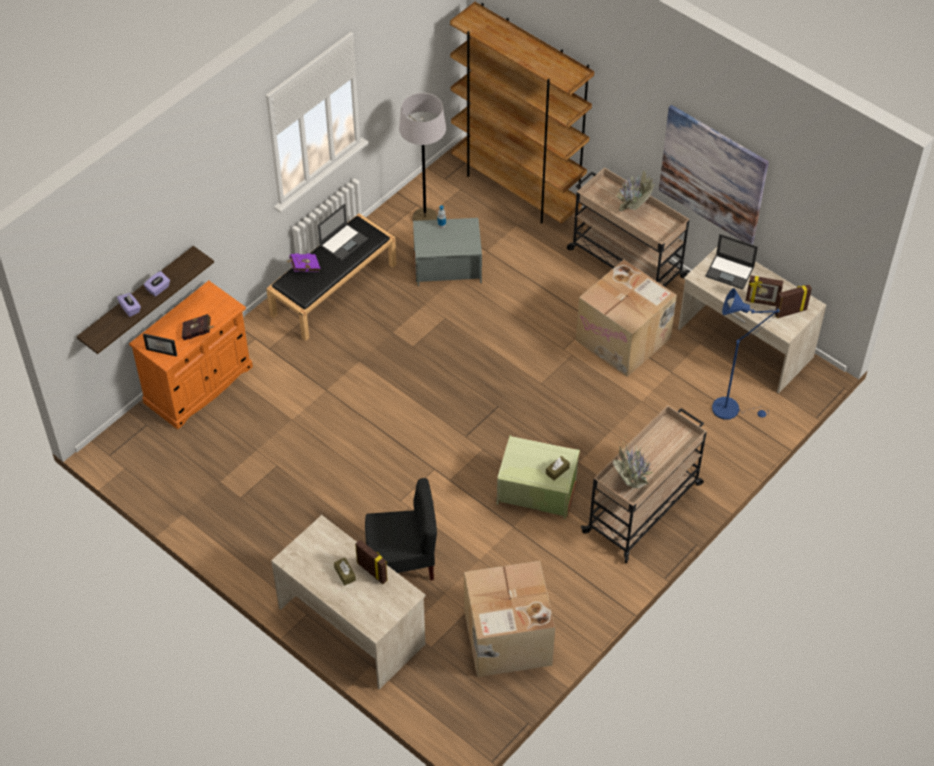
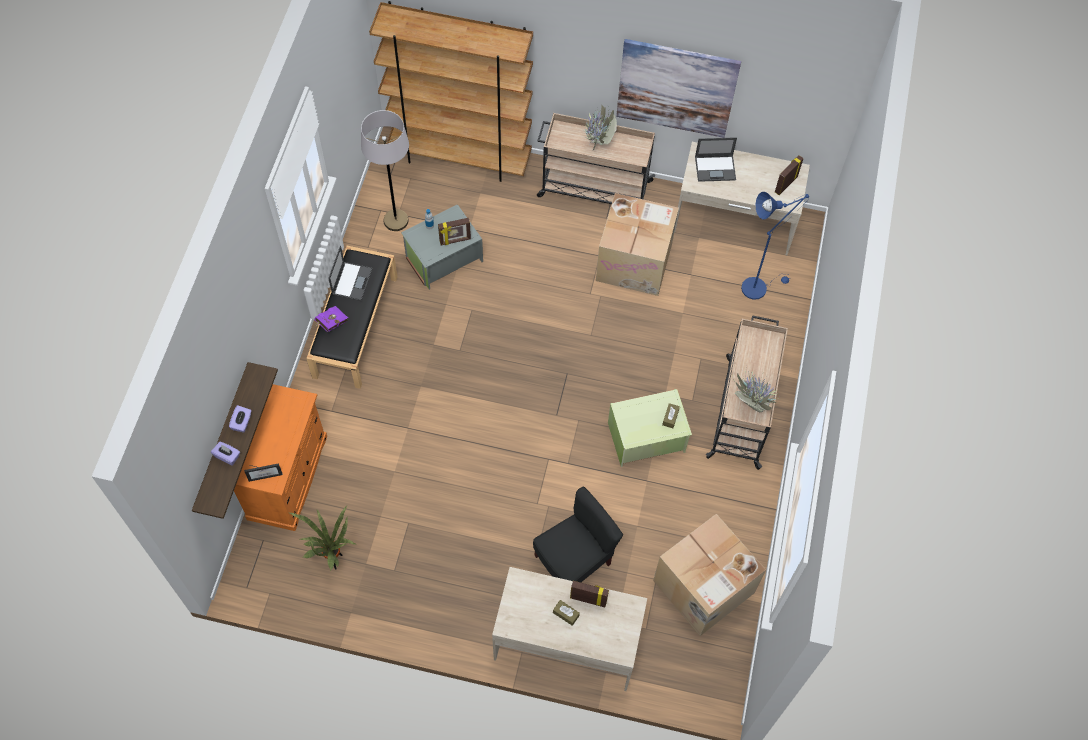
camera: 30 degrees left, 10 degrees up
red book [182,314,214,340] -> none
picture frame [746,275,783,306] -> picture frame moved to [438,218,471,246]
none -> potted plant [289,506,357,571]

